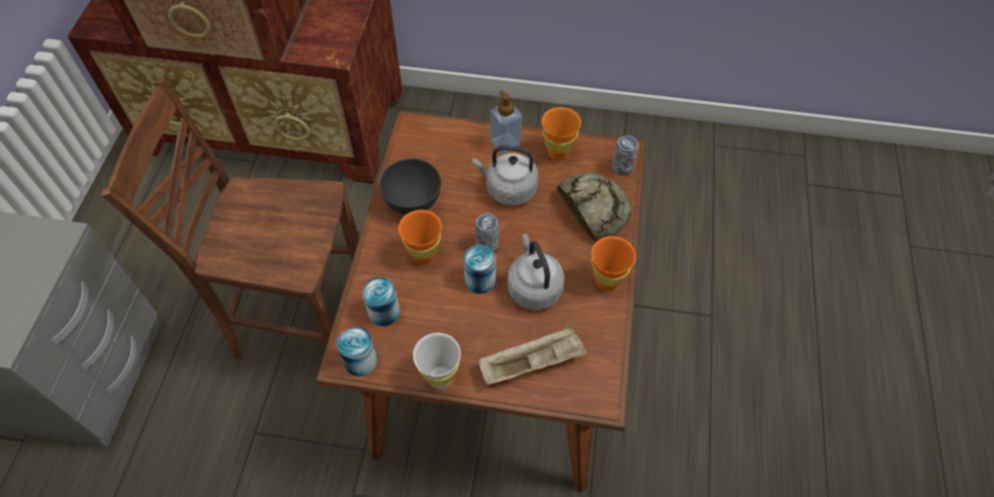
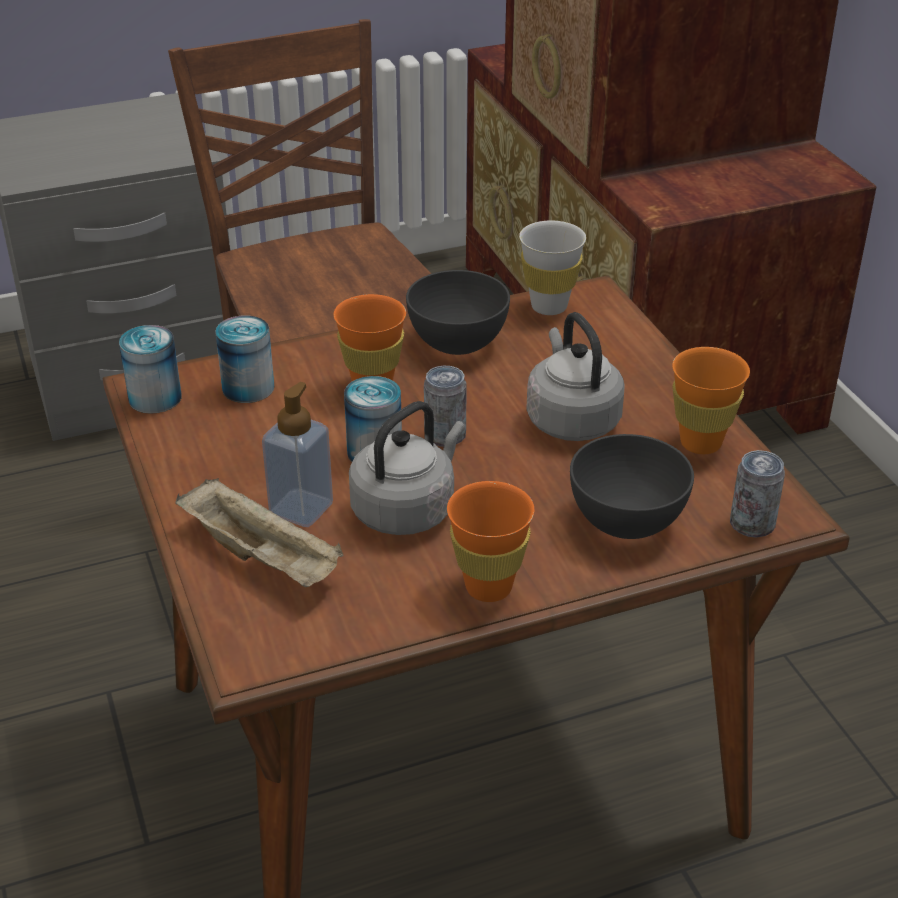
camera: 60 degrees right, 20 degrees down
white cup [413,333,461,389] -> white cup moved to [519,221,586,315]
soap dispenser [490,90,522,155] -> soap dispenser moved to [262,382,333,527]
bread [557,173,631,242] -> grey bowl [570,434,694,539]

